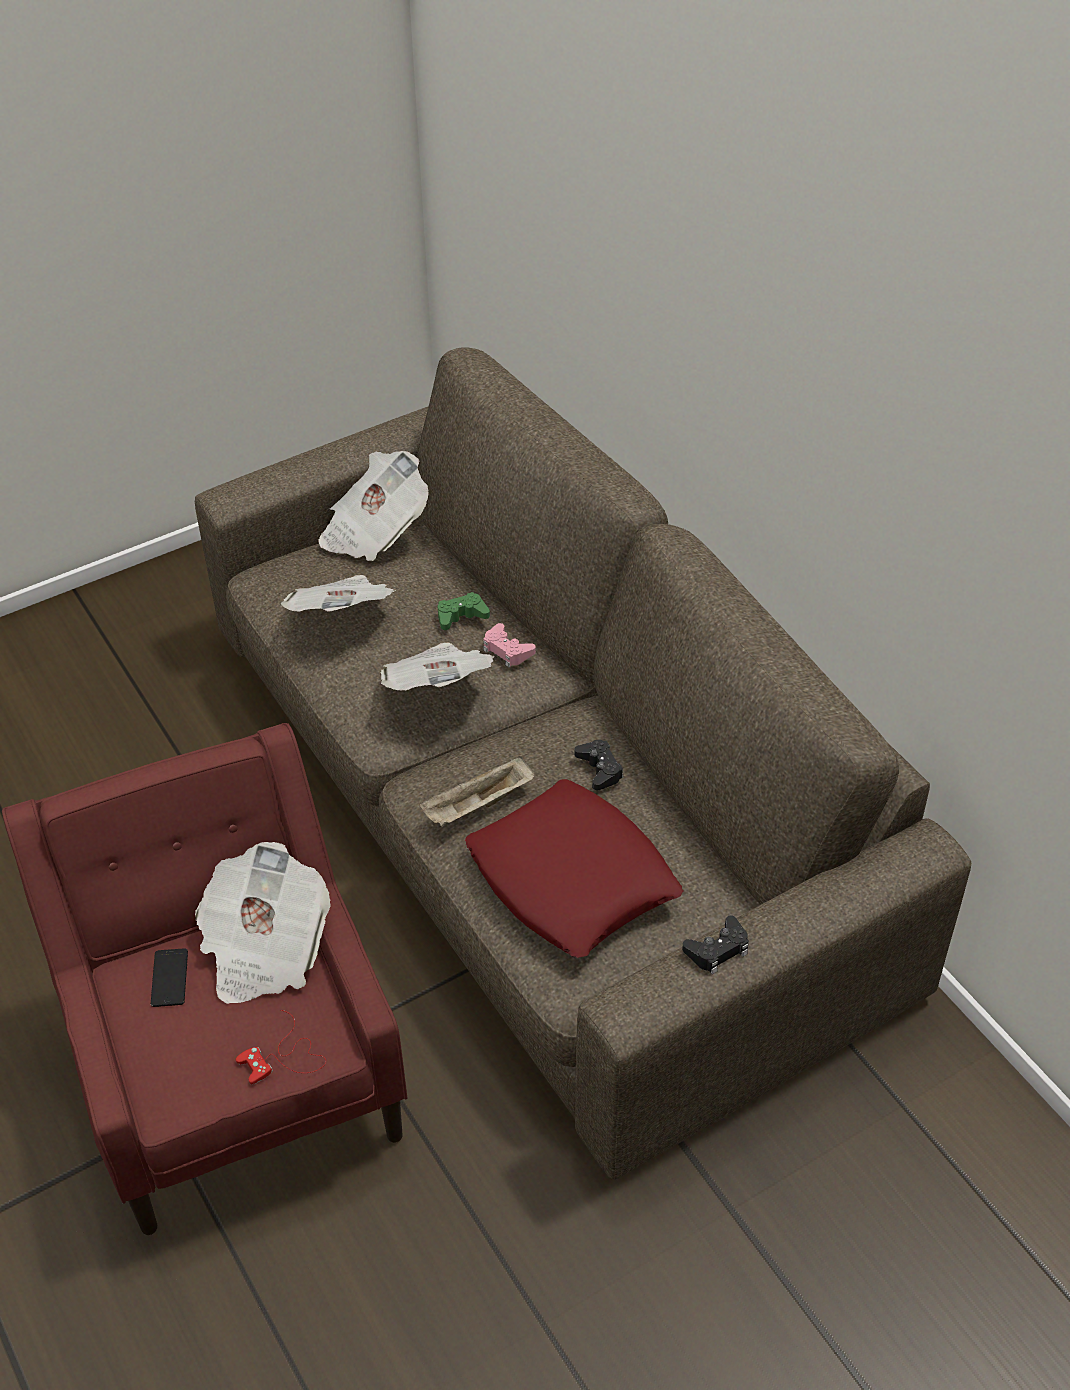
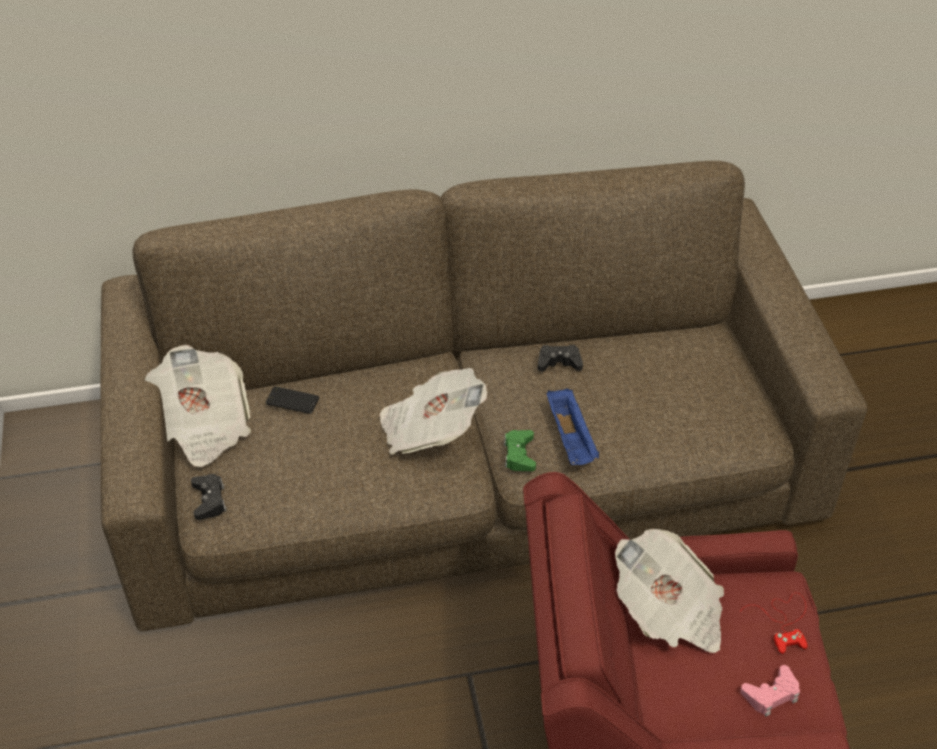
camera: 70 degrees left, 0 degrees up
phone [151,948,188,1007] -> phone moved to [265,387,319,414]
newspaper [281,575,396,612] -> none
beige tray [420,756,534,827] -> blue tray [547,388,599,465]
green game controller [438,592,490,630] -> green game controller moved to [504,430,536,471]
red pillow [465,779,683,958] -> none
pink game controller [483,623,536,667] -> pink game controller moved to [740,665,800,717]
black game controller [682,915,749,974] -> black game controller moved to [191,474,227,520]

